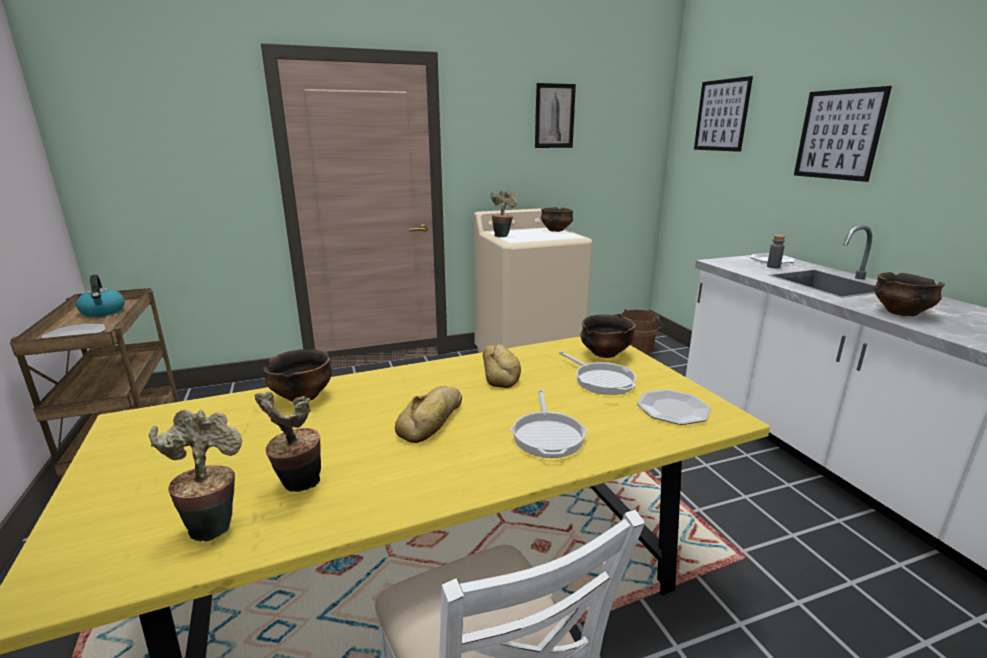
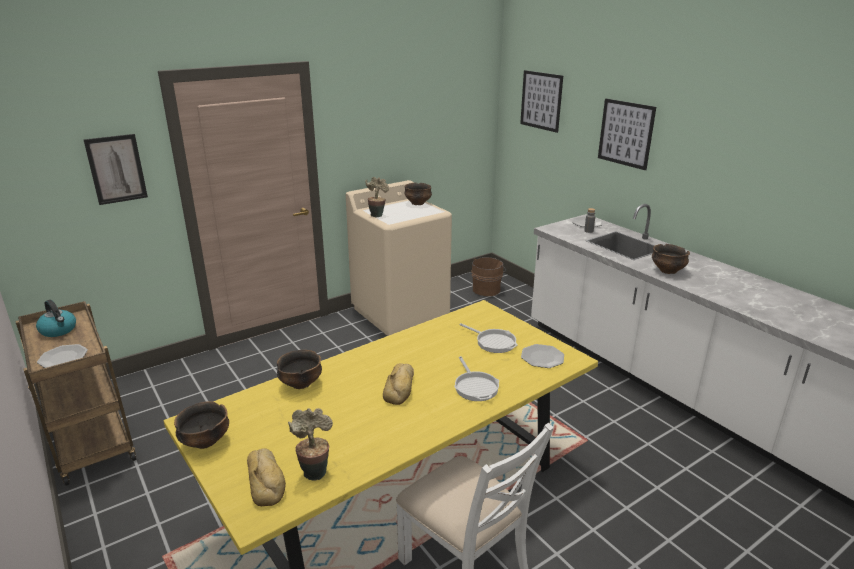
camera: 15 degrees left, 5 degrees up
potted plant [254,391,321,492] -> none
bread [483,345,521,388] -> bread moved to [247,448,286,506]
picture [535,83,576,148] -> picture moved to [83,134,148,205]
bowl [580,315,636,358] -> bowl moved to [174,401,229,449]

